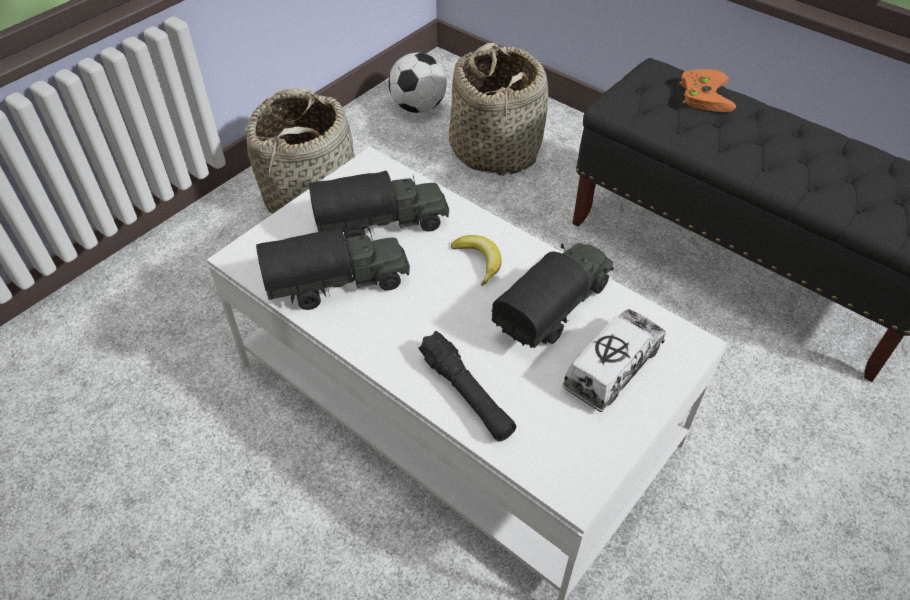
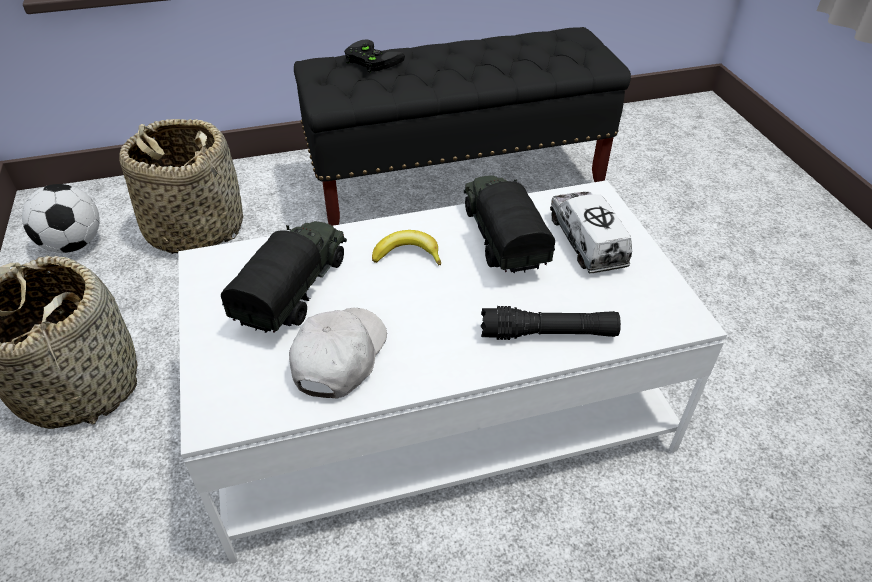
camera: 55 degrees left, 5 degrees down
toy truck [256,228,410,310] -> white cap [289,308,387,398]
orange game controller [679,69,736,112] -> black game controller [344,39,405,73]

